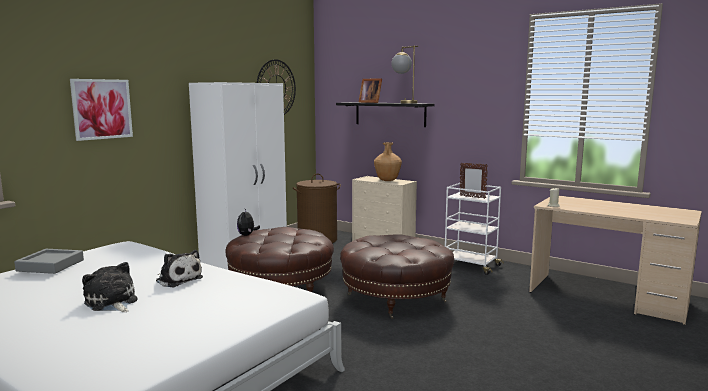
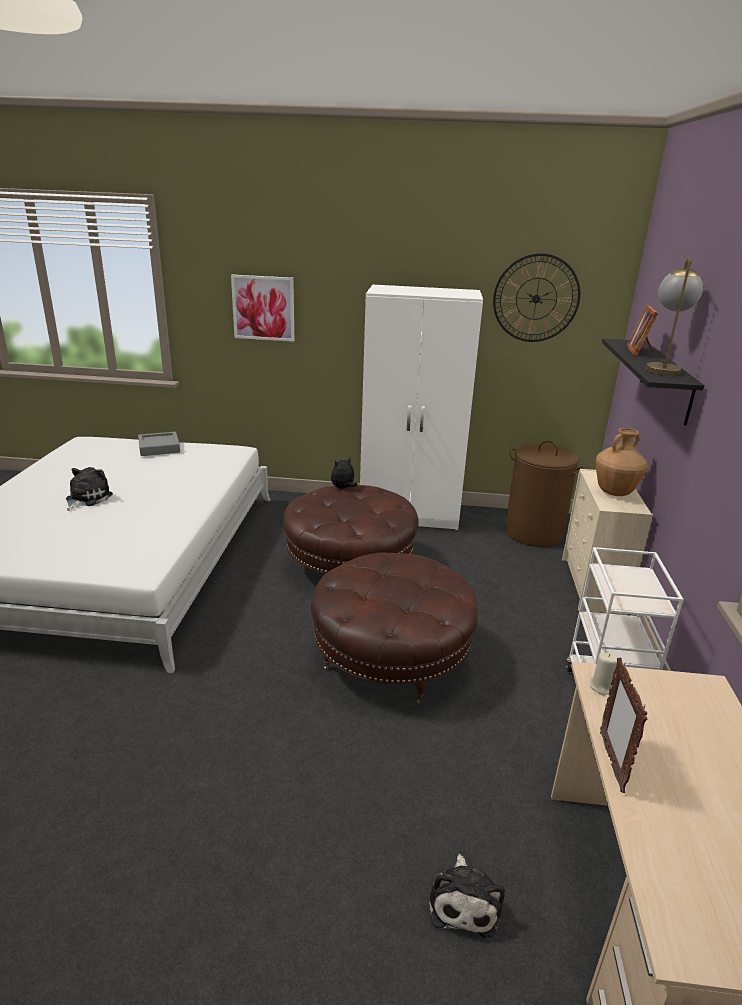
camera: 60 degrees right, 15 degrees up
plush toy [156,250,203,287] -> plush toy moved to [429,854,505,938]
picture frame [459,162,488,199] -> picture frame moved to [600,658,647,793]

